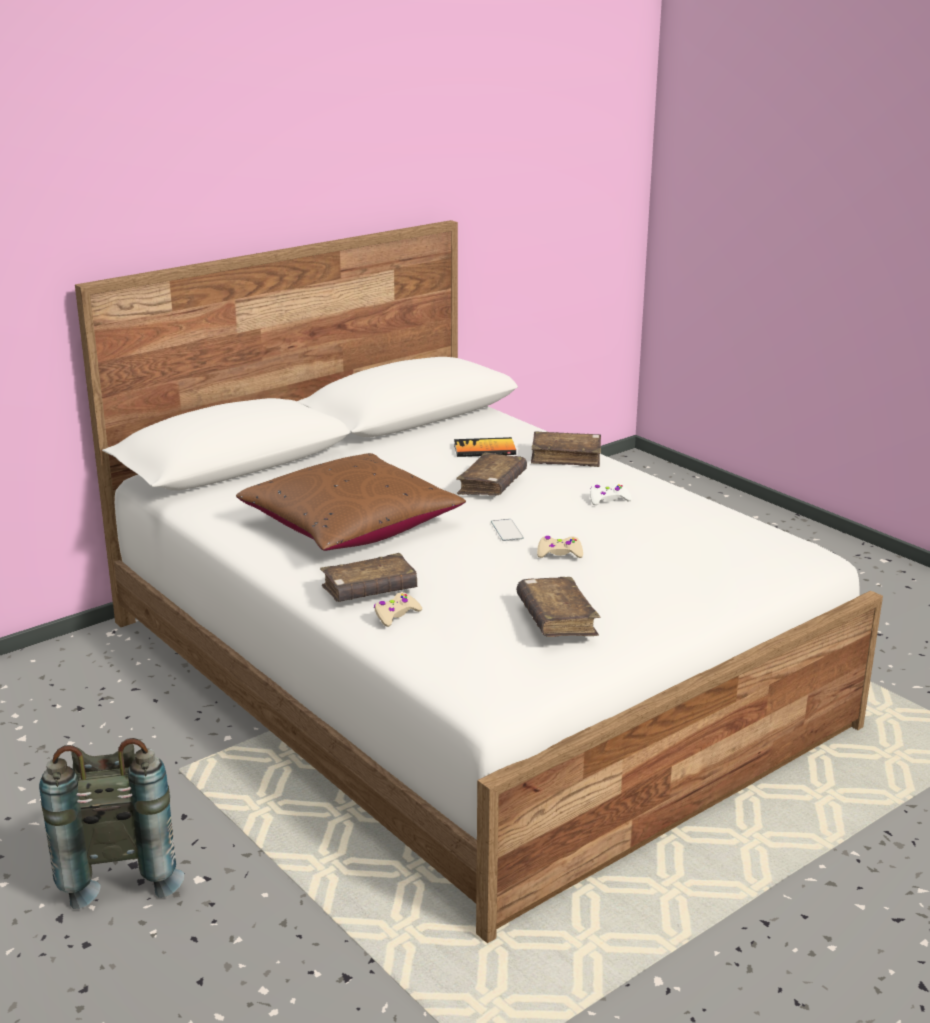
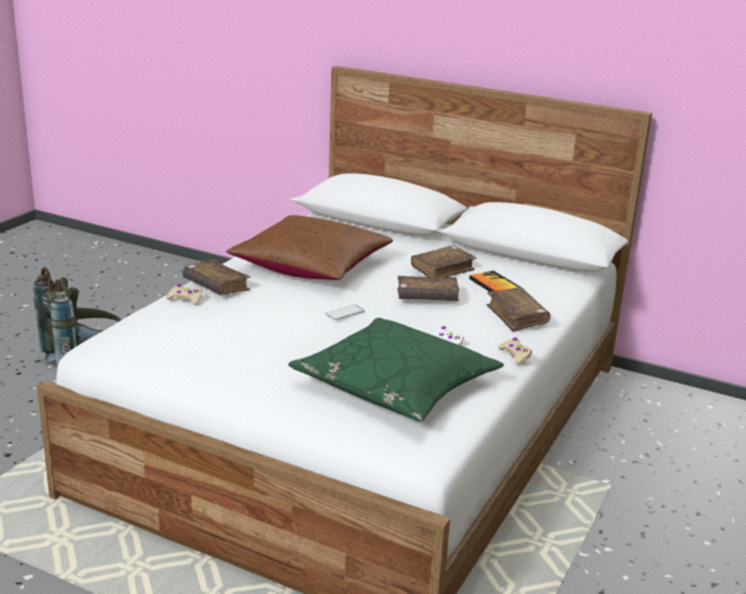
camera: 65 degrees right, 0 degrees up
brown book [517,577,600,637] -> brown book moved to [411,245,477,277]
beige game controller [537,536,583,558] -> beige game controller moved to [498,338,532,364]
none -> green pillow [288,318,504,422]

